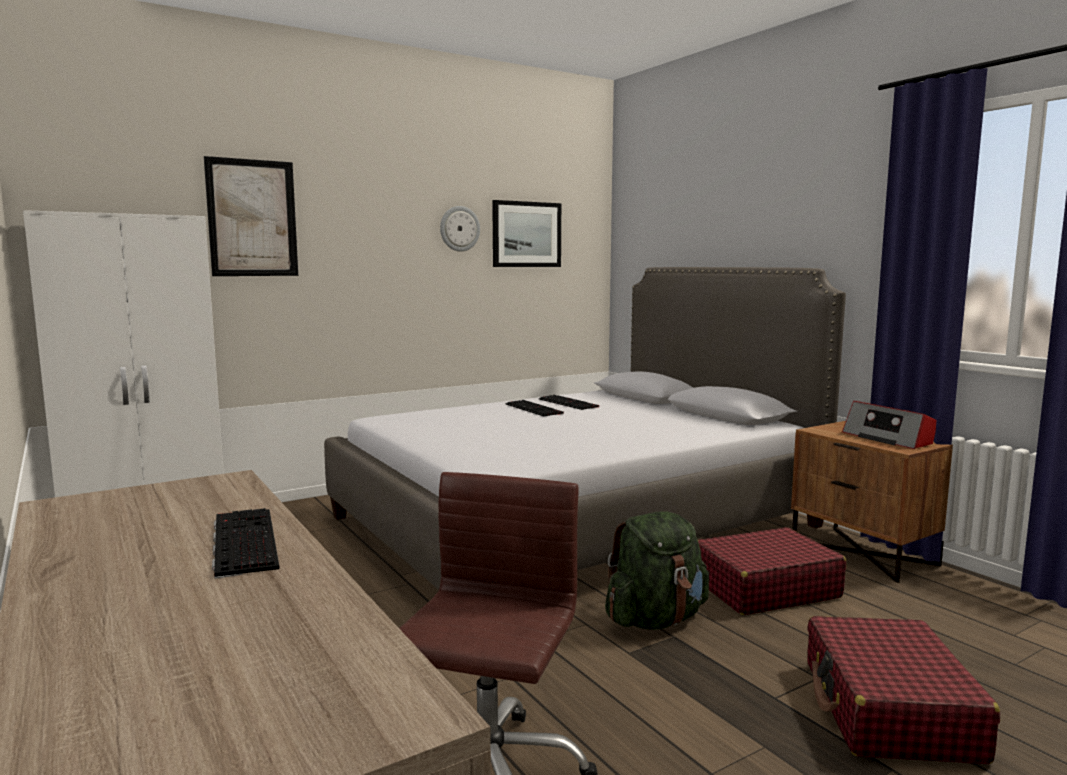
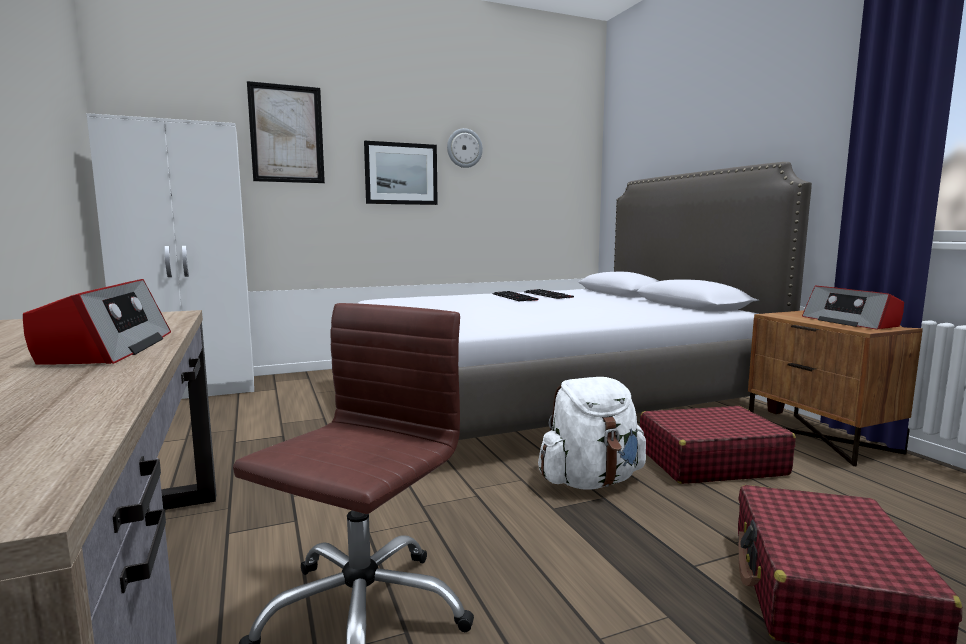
camera: 10 degrees right, 0 degrees up
keyboard [212,508,279,579] -> radio [23,279,171,365]
picture [492,200,561,267] -> picture moved to [364,141,438,205]
green backpack [605,511,709,630] -> white backpack [538,377,646,490]

